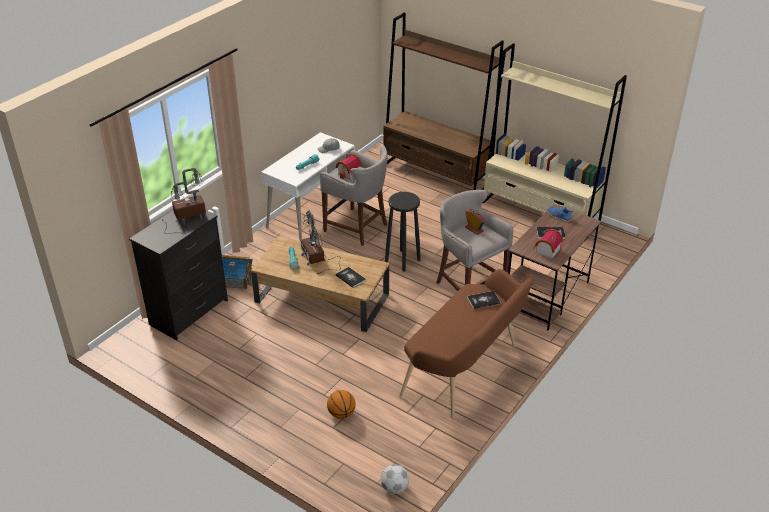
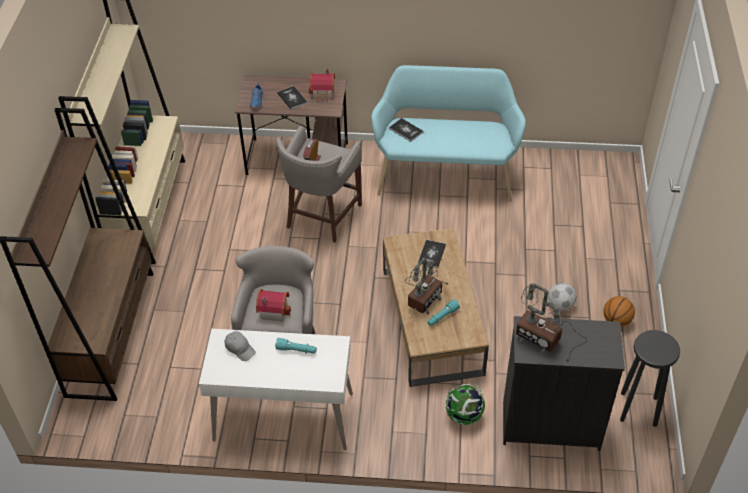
camera: 120 degrees left, 10 degrees up
toy house [222,255,253,290] -> globe [445,381,485,426]
basketball [327,390,356,419] -> basketball moved to [603,296,635,327]
football [381,464,409,494] -> football moved to [548,283,576,311]
black stool [385,192,421,272] -> black stool moved to [620,330,680,427]
brown bench [399,269,533,418] -> turquoise bench [371,65,526,202]

